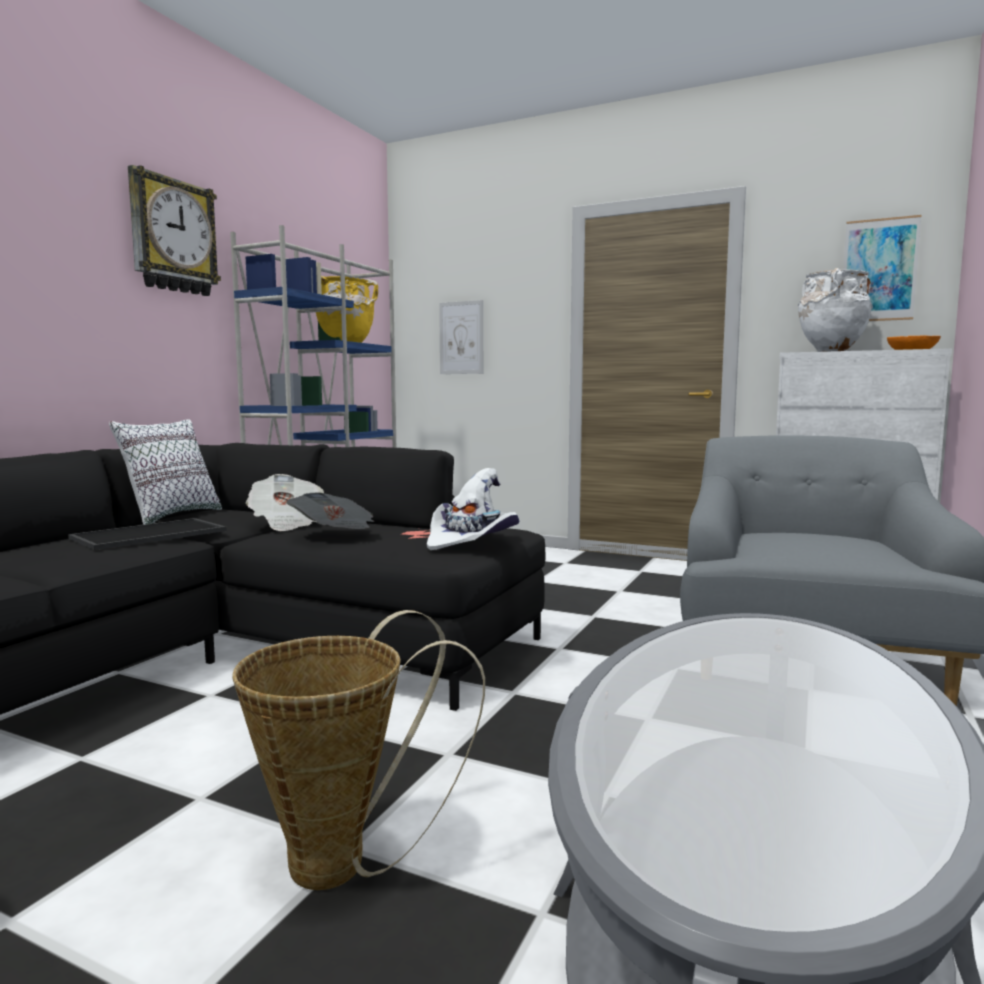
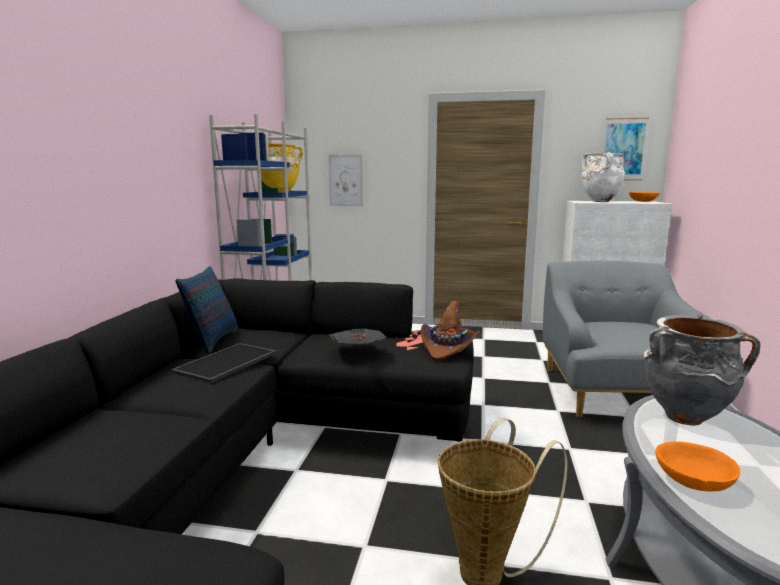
camera: 15 degrees left, 5 degrees up
white pillow [109,419,222,525] -> blue pillow [175,266,238,354]
wall clock [128,165,221,296] -> none
newspaper [246,474,324,531] -> none
white hat [427,468,519,550] -> brown hat [421,301,480,360]
none -> grey vase [644,314,761,426]
none -> orange bowl [655,441,740,491]

